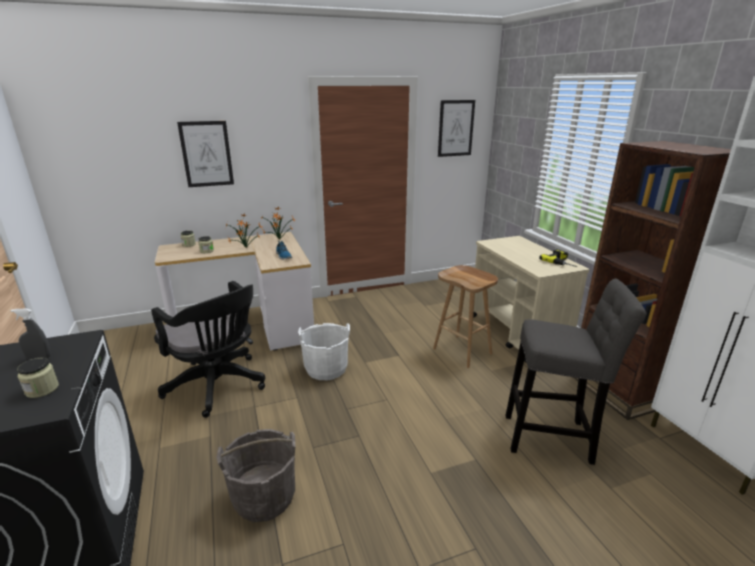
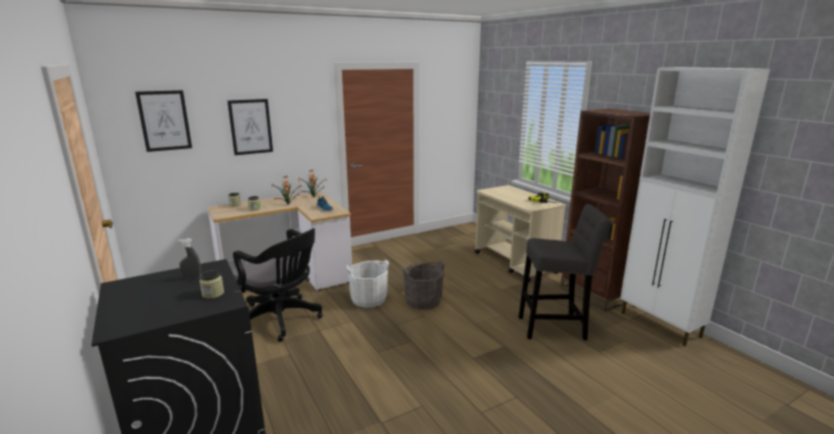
camera: 10 degrees left, 5 degrees down
grey bucket [216,429,295,522] -> grey bucket moved to [402,260,444,310]
brown stool [433,265,498,368] -> none
picture [438,100,475,157] -> picture moved to [135,90,192,152]

